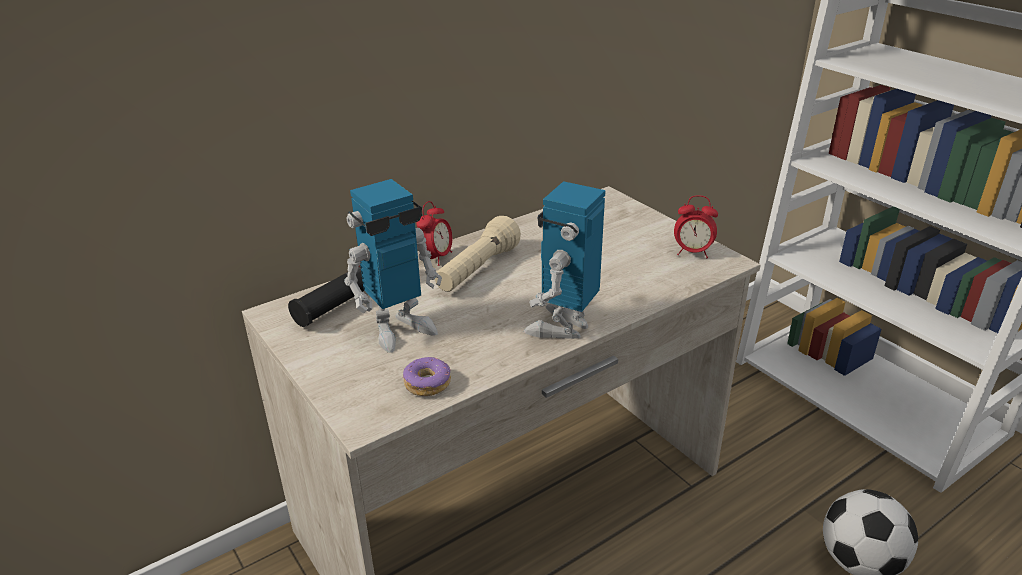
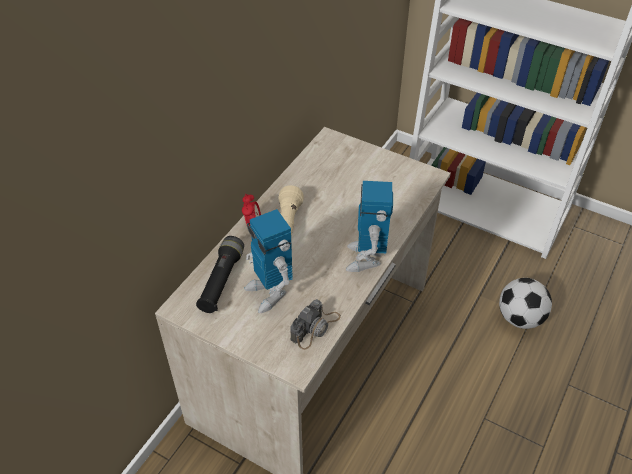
camera: 25 degrees left, 15 degrees up
toy robot [344,179,442,353] -> toy robot turned 120 degrees clockwise [244,209,293,313]
donut [403,357,451,396] -> camera [290,299,341,350]
alarm clock [674,195,718,258] -> none

